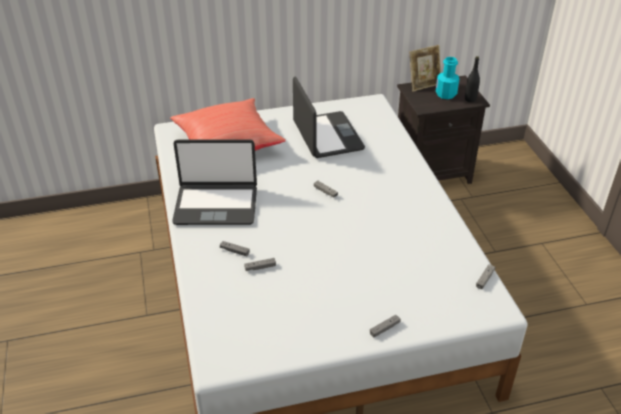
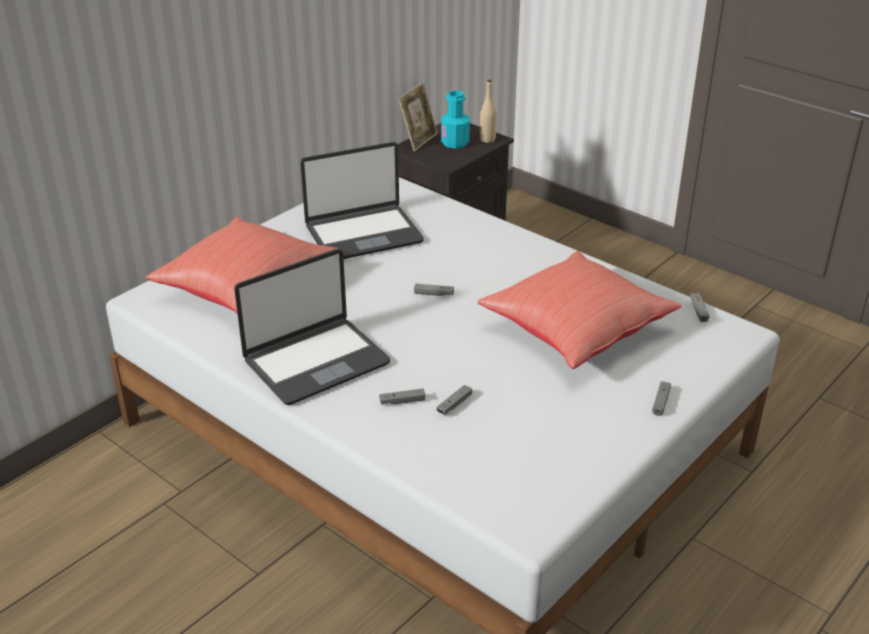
camera: 35 degrees left, 5 degrees down
laptop [293,76,365,158] -> laptop turned 120 degrees clockwise [300,142,424,259]
black bottle [465,56,480,102] -> beige bottle [480,80,497,143]
none -> red pillow [477,251,681,369]

